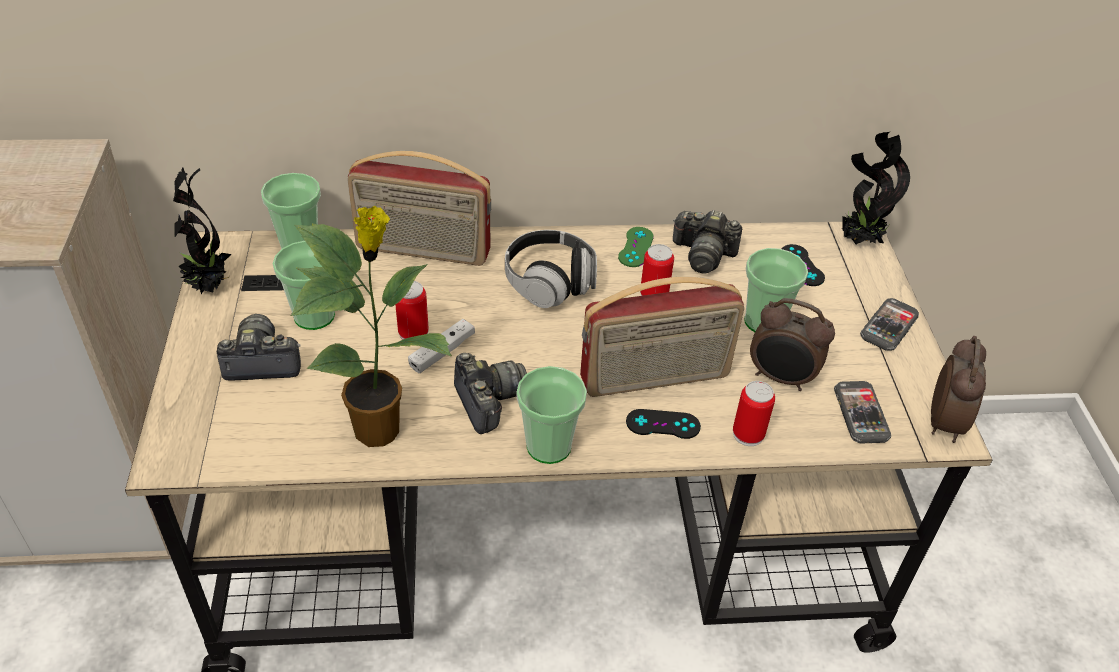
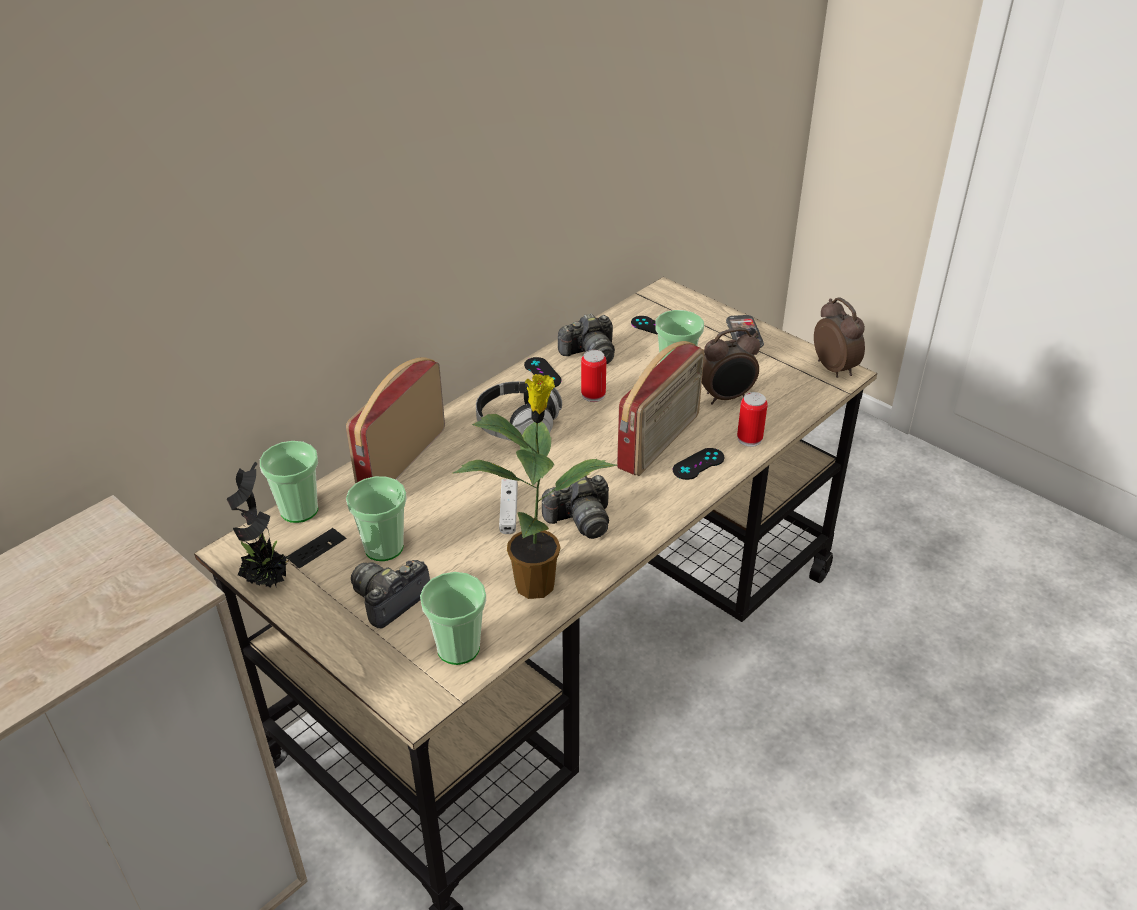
camera: 40 degrees left, 5 degrees down
radio [348,151,491,266] -> radio turned 150 degrees clockwise [346,357,445,483]
can [395,281,429,340] -> none
camera [454,353,527,434] -> camera turned 135 degrees clockwise [541,475,609,539]
cup [516,366,587,464] -> cup moved to [420,572,486,665]
green game controller [618,227,654,267] -> black game controller [524,357,562,387]
phone [834,381,891,443] -> none
potted plant [843,132,910,244] -> none

